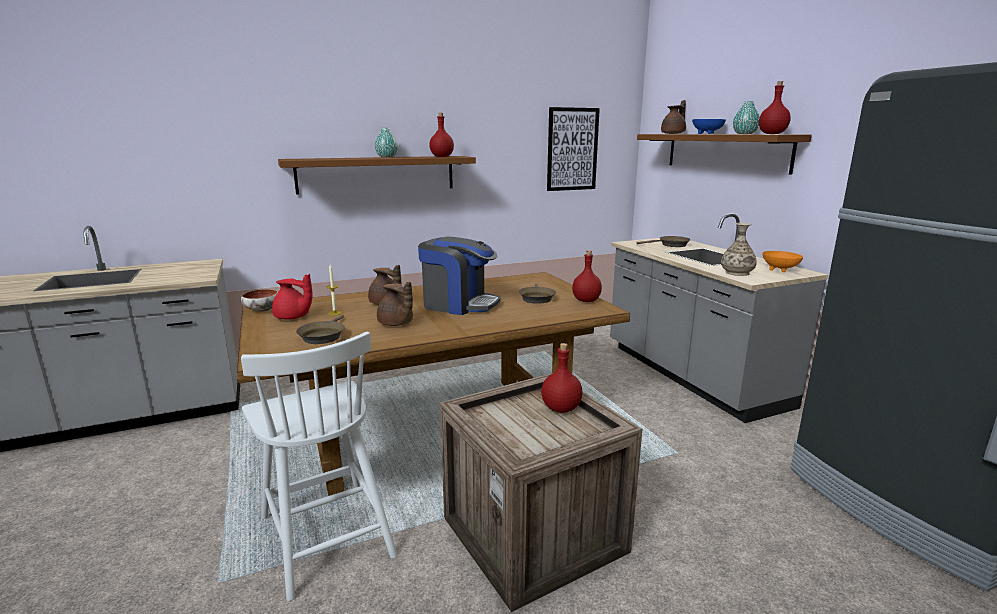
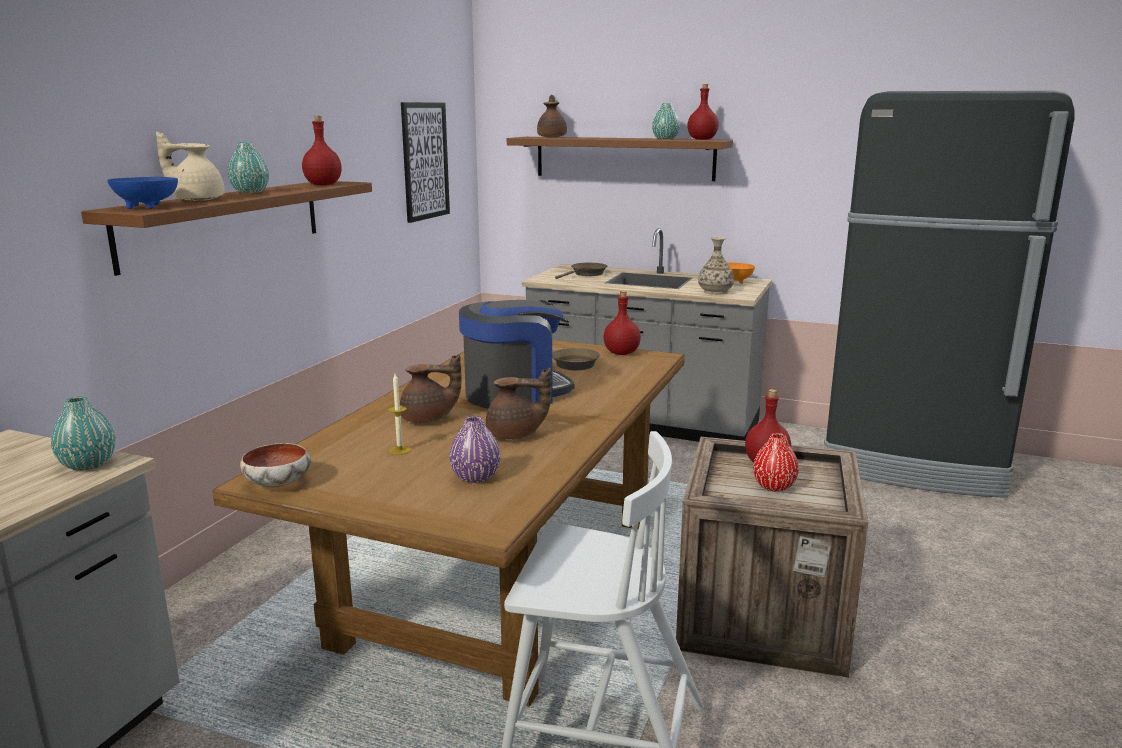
camera: 45 degrees left, 0 degrees up
red teapot [272,274,313,320] -> none
brown frying pan [296,315,345,344] -> purple vase [449,416,500,483]
blue bowl [692,119,726,134] -> blue bowl moved to [107,177,178,209]
none -> turquoise vase [51,396,116,471]
none -> beige teapot [156,132,225,201]
none -> red vase [753,433,799,492]

